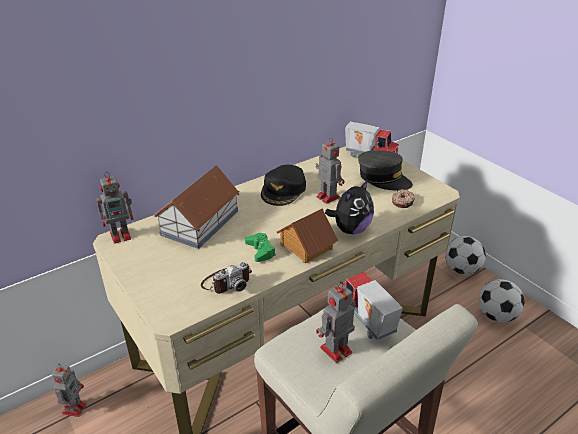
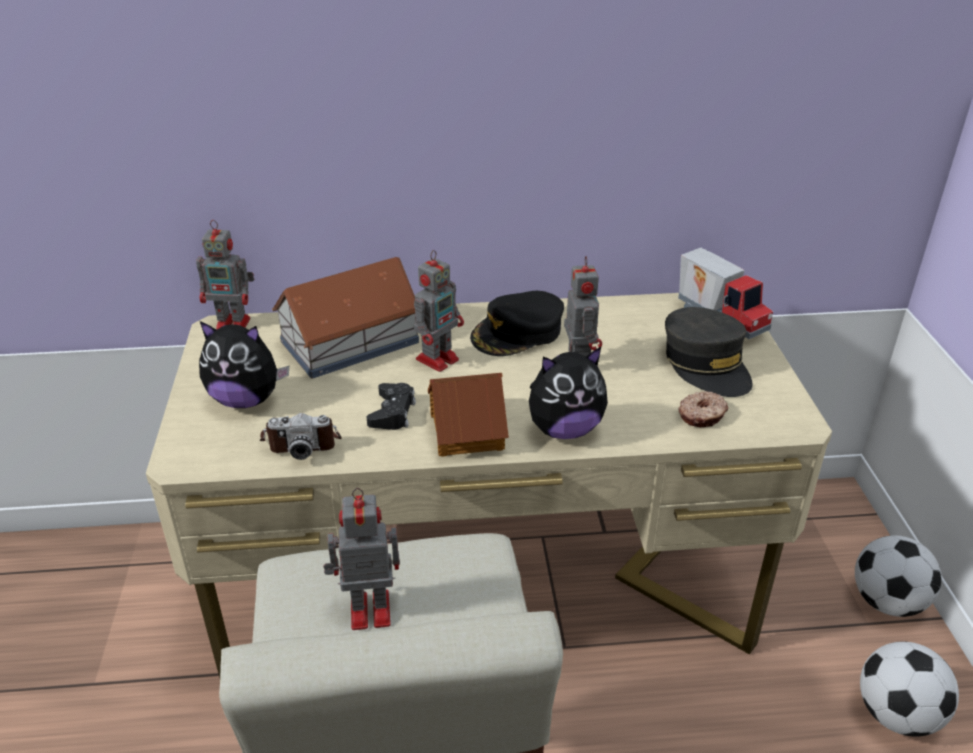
camera: 30 degrees right, 0 degrees up
toy robot [52,365,86,417] -> toy robot moved to [414,250,464,372]
green game controller [245,233,276,262] -> black game controller [367,383,416,430]
toy truck [338,272,403,340] -> none
none -> plush toy [199,321,289,408]

